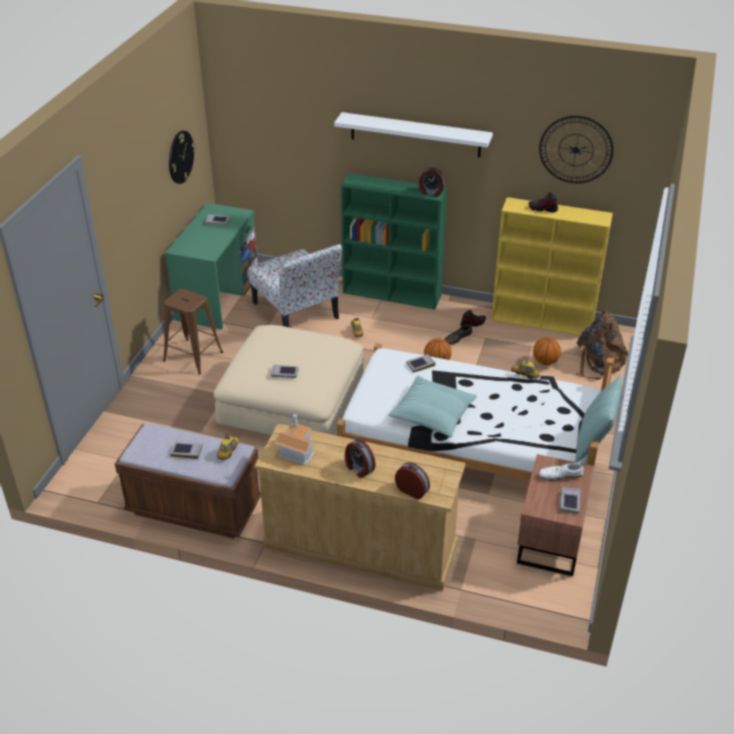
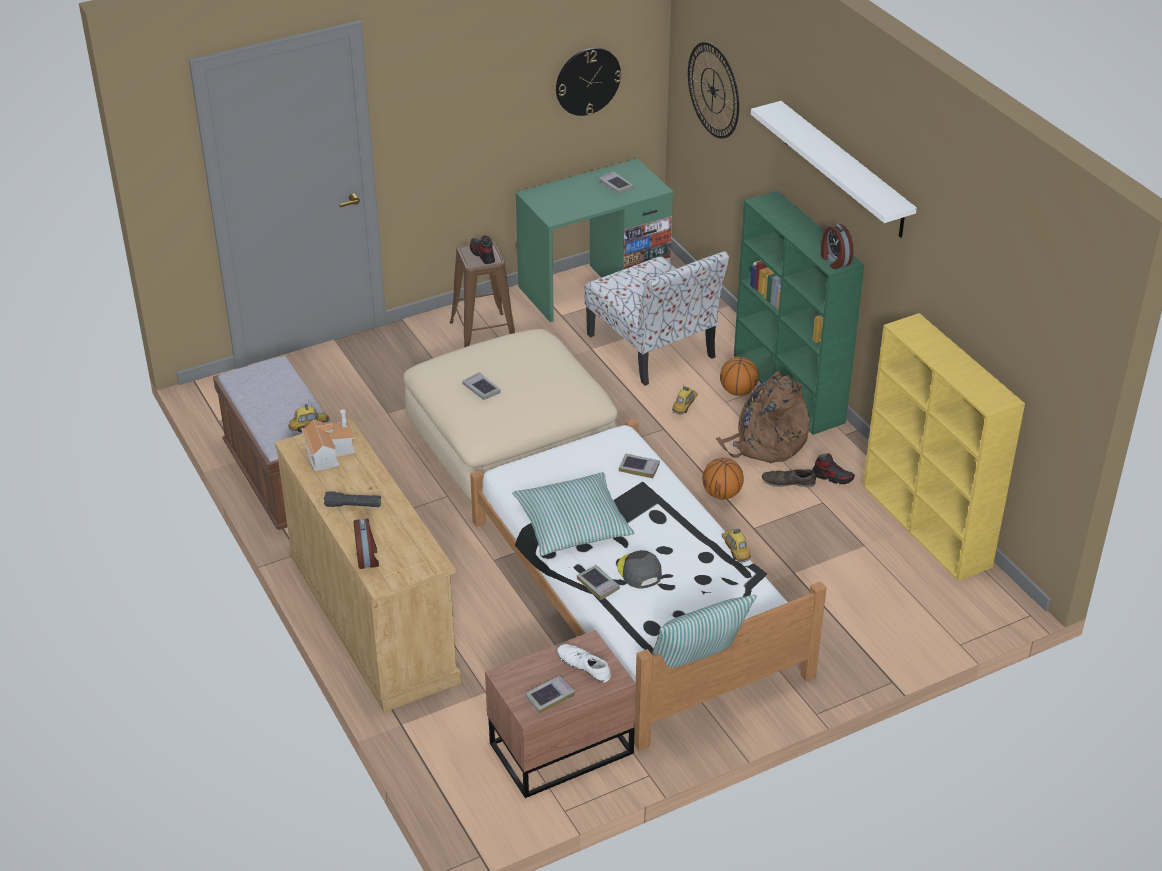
camera: 45 degrees right, 0 degrees up
book [170,441,203,459] -> book moved to [577,565,620,600]
chair [248,244,342,327] -> chair turned 45 degrees counterclockwise [584,251,729,386]
alarm clock [345,439,375,478] -> black flashlight [324,491,381,507]
shoe [529,193,558,212] -> shoe moved to [470,236,495,264]
basketball [533,337,561,365] -> basketball moved to [720,357,759,396]
wall clock [539,116,613,183] -> wall clock moved to [688,42,739,139]
brown backpack [576,311,628,380] -> brown backpack moved to [716,371,810,463]
none -> grey cap [617,550,662,589]

